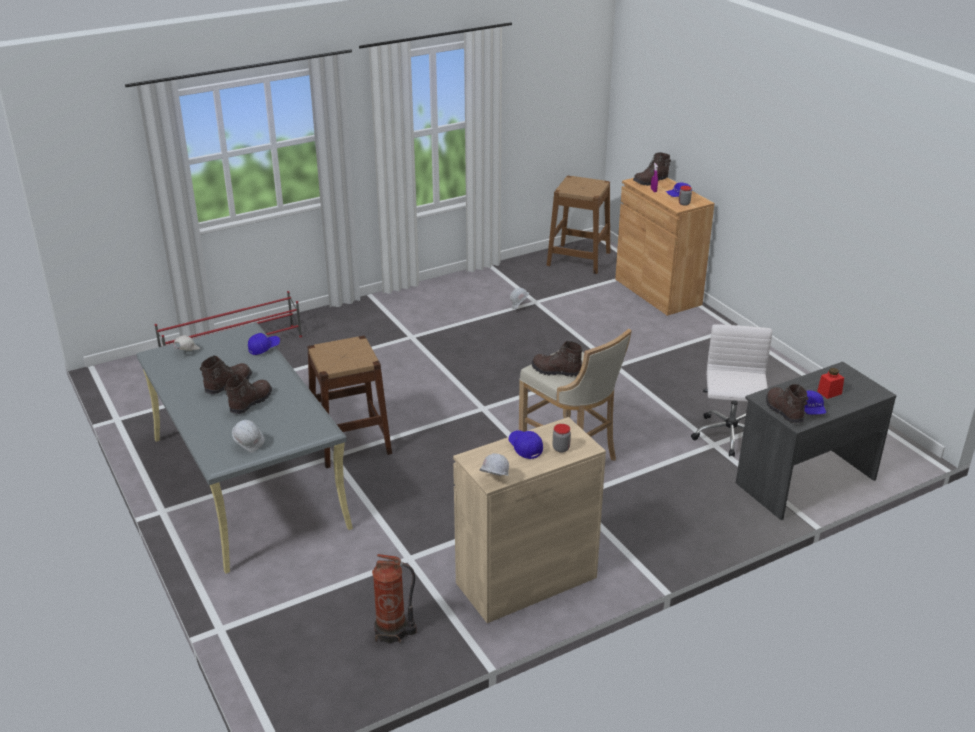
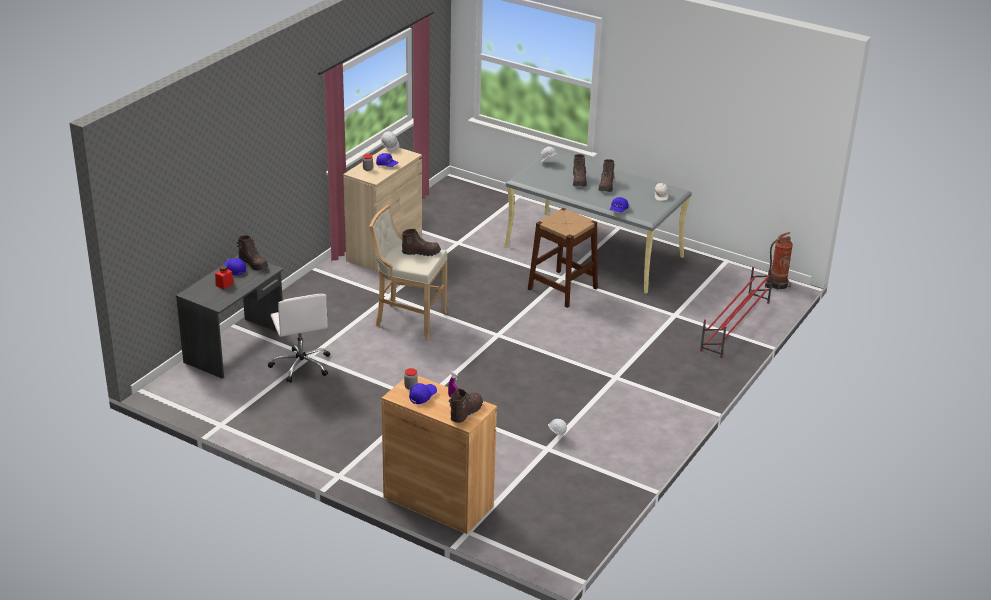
camera: 150 degrees right, 0 degrees up
fire extinguisher [372,554,417,643] -> fire extinguisher moved to [765,232,793,290]
brown stool [546,176,610,274] -> none

